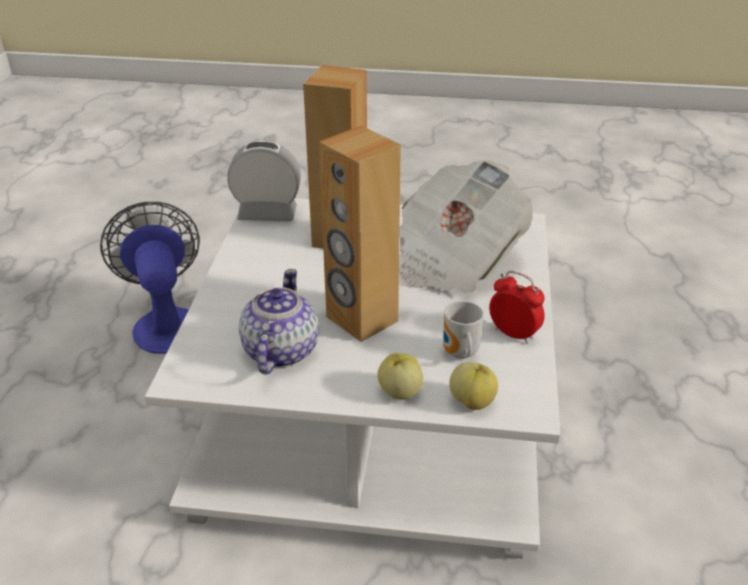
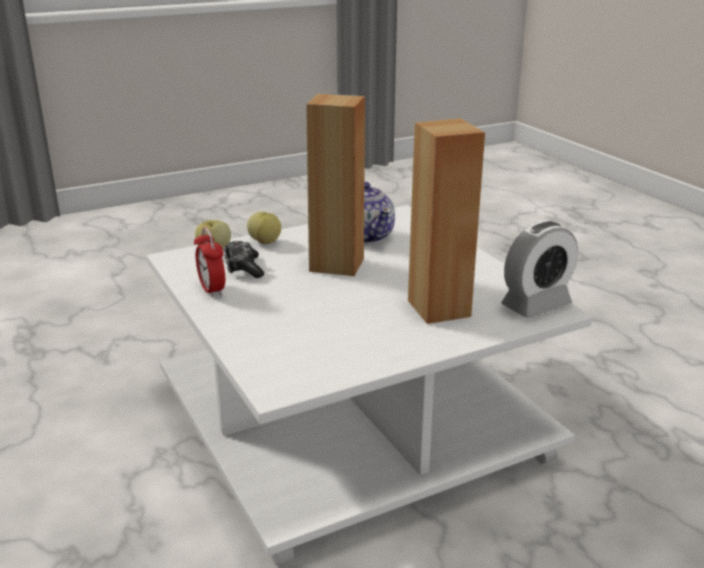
camera: 145 degrees right, 10 degrees down
fan [100,202,200,354] -> none
newspaper [399,160,533,293] -> none
mug [443,301,484,359] -> game controller [223,241,264,278]
alarm clock [489,271,545,344] -> alarm clock turned 60 degrees clockwise [194,227,225,298]

